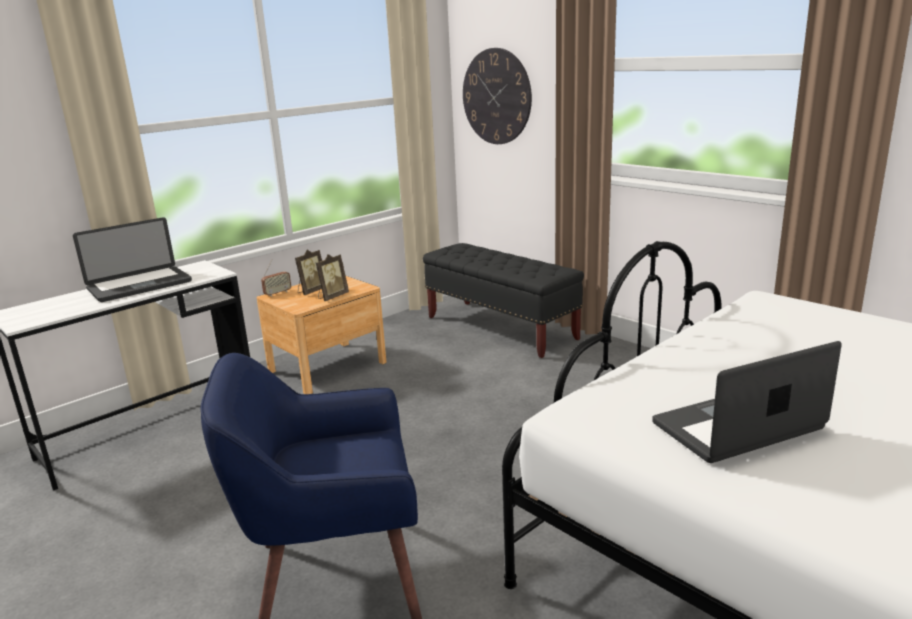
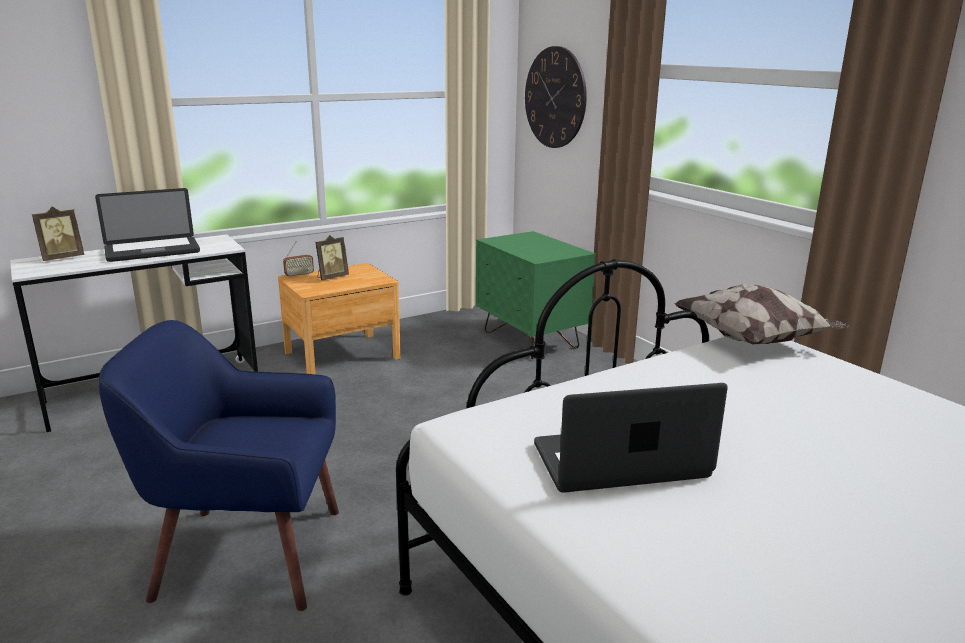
camera: 10 degrees right, 0 degrees up
picture frame [316,254,349,301] -> picture frame moved to [32,207,84,261]
black bench [423,243,584,358] -> green nightstand [476,231,596,359]
none -> pillow [674,284,849,345]

